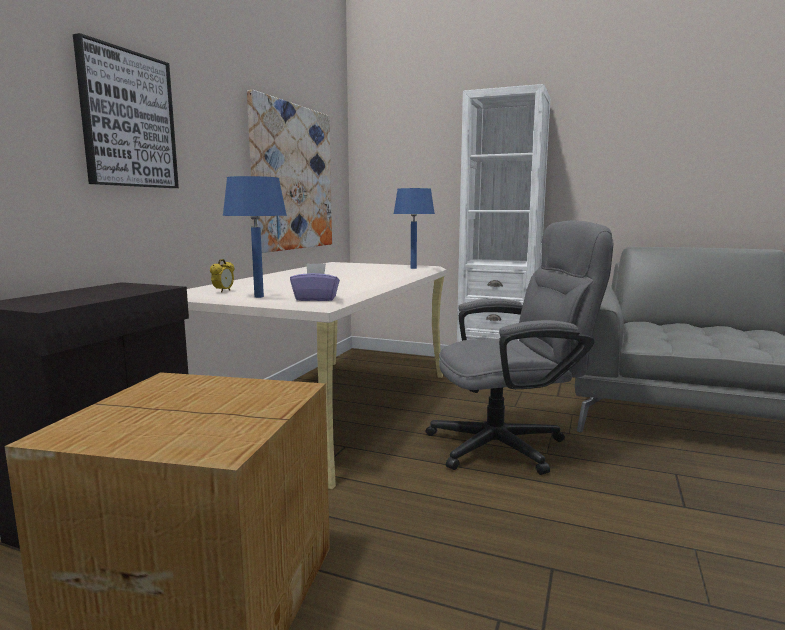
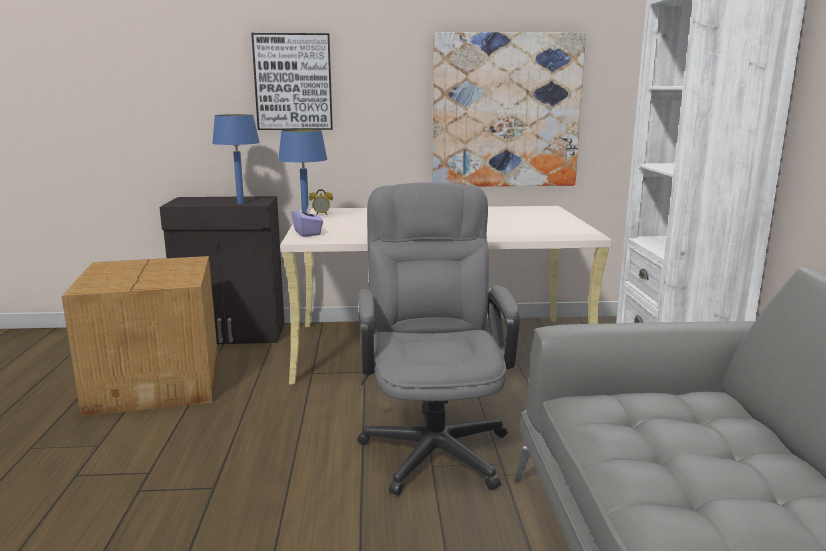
camera: 65 degrees right, 5 degrees up
blue table lamp [393,188,435,269] -> blue table lamp moved to [212,114,260,204]
grey office chair [425,220,613,475] -> grey office chair turned 150 degrees counterclockwise [357,182,520,496]

